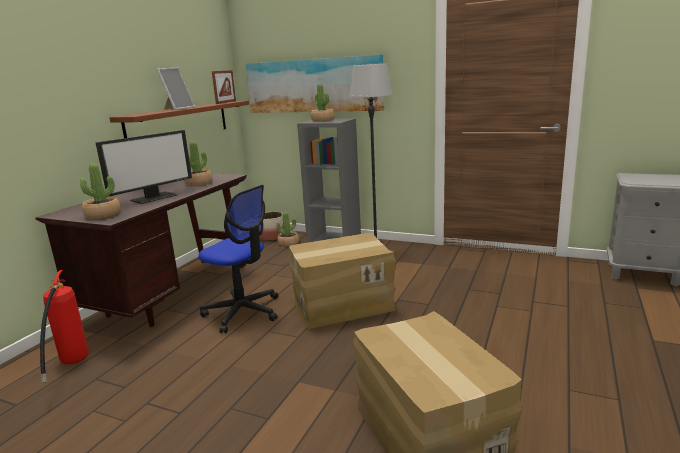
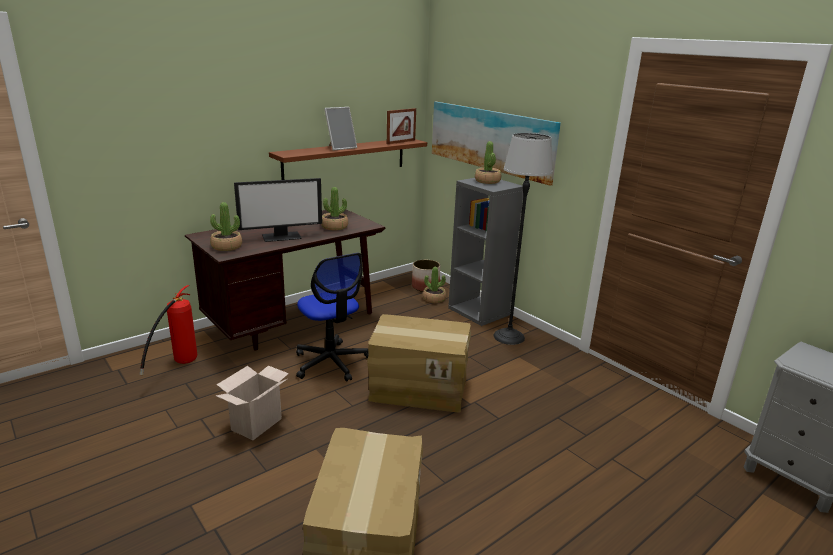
camera: 25 degrees right, 5 degrees up
none -> cardboard box [215,366,289,440]

